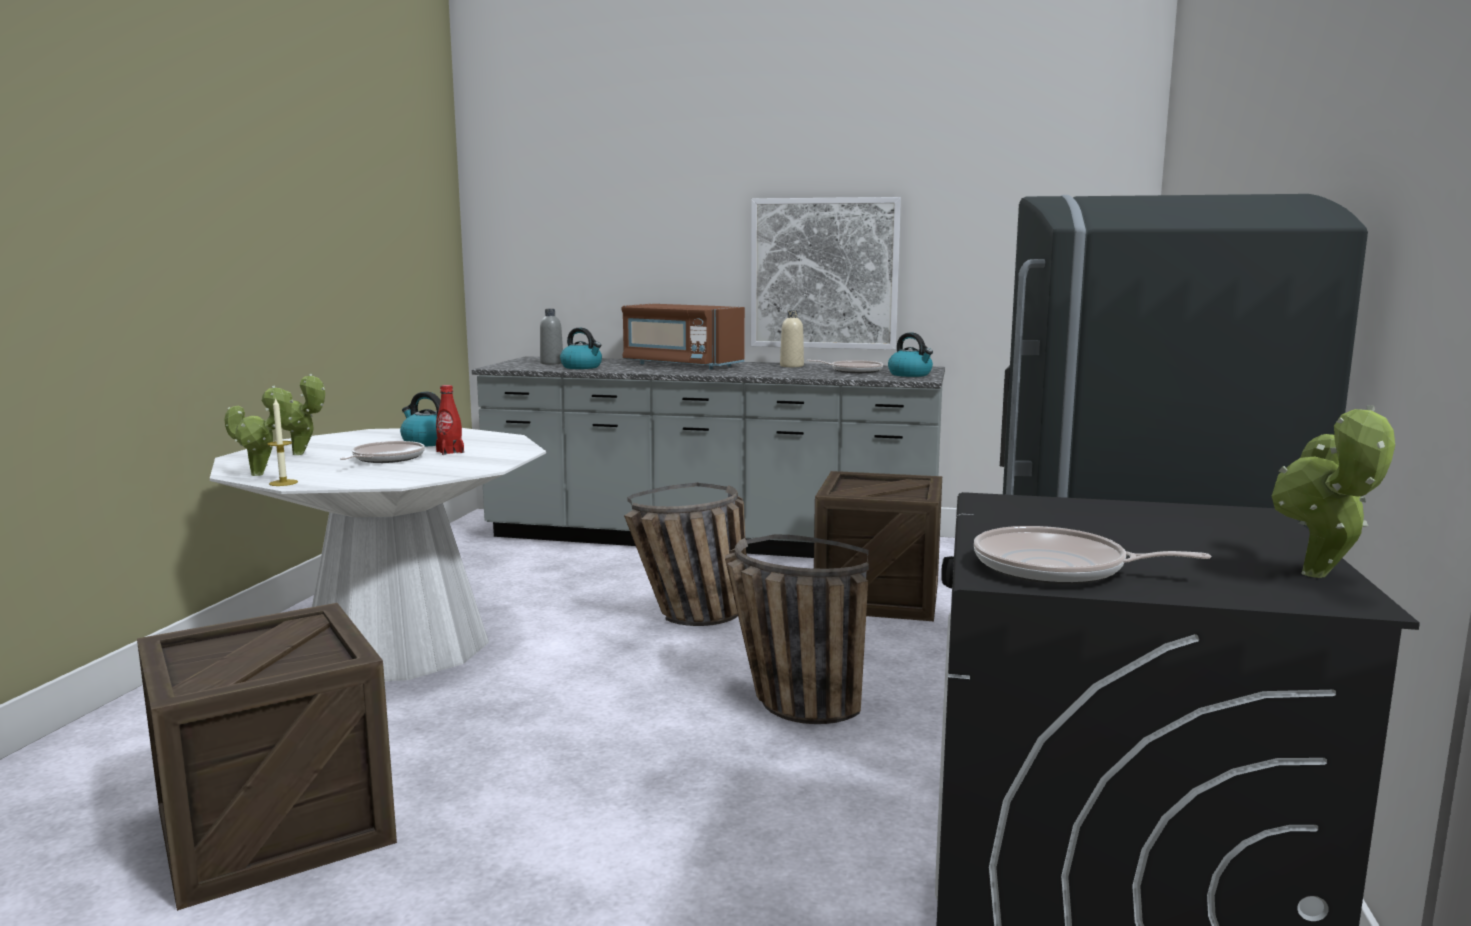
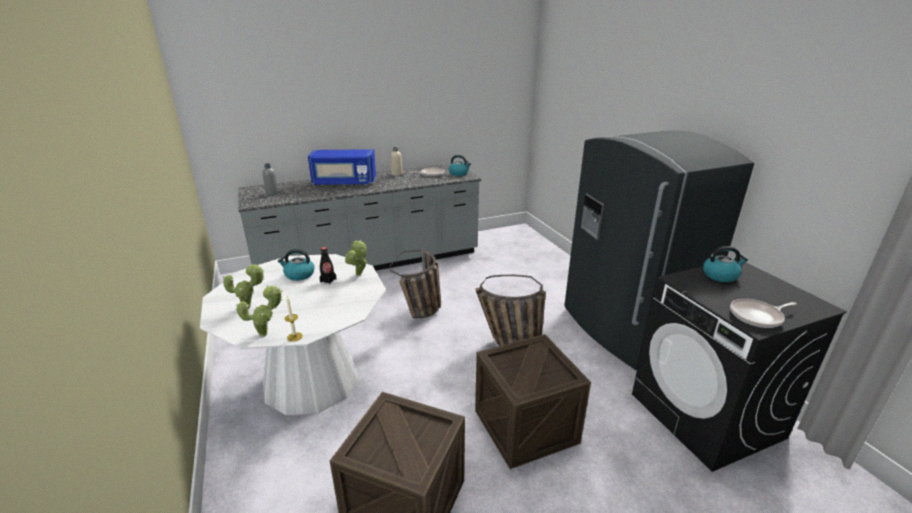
camera: 35 degrees left, 15 degrees up
frying pan [340,441,425,463] -> none
red bottle [436,385,464,455] -> black bottle [320,247,336,284]
kettle [560,328,602,369] -> kettle moved to [703,246,748,282]
brown microwave [621,304,745,370] -> blue microwave [308,149,376,185]
picture [751,197,901,350] -> none
crate [814,471,942,621] -> crate moved to [475,334,591,469]
potted plant [1272,405,1395,578] -> potted plant moved to [345,240,367,276]

